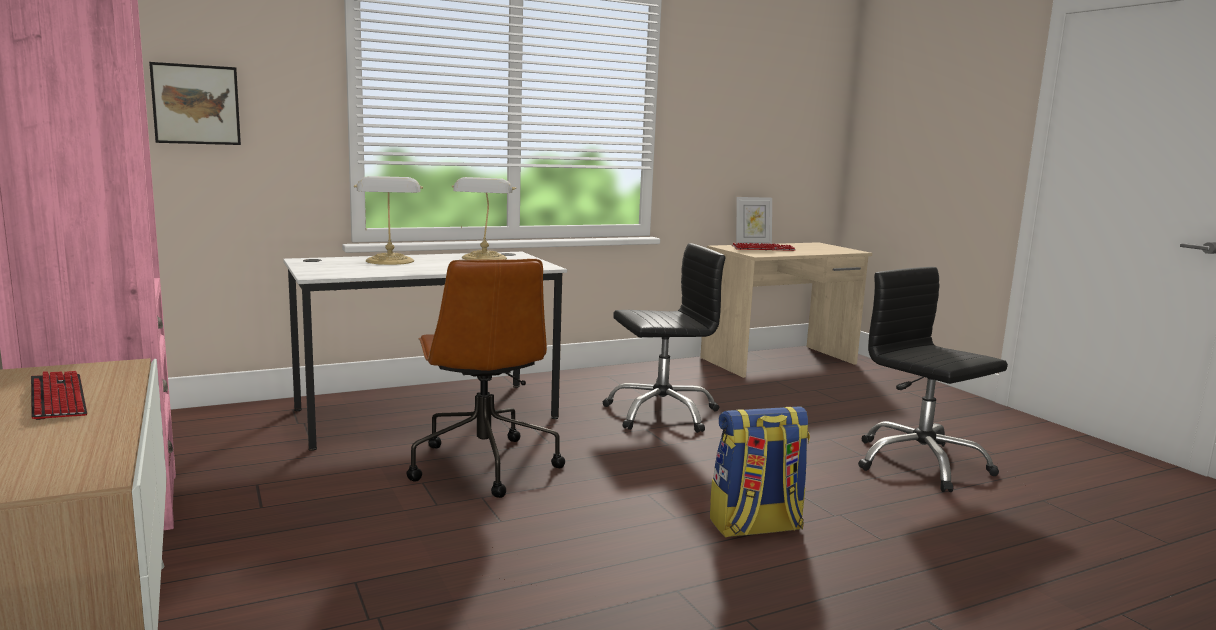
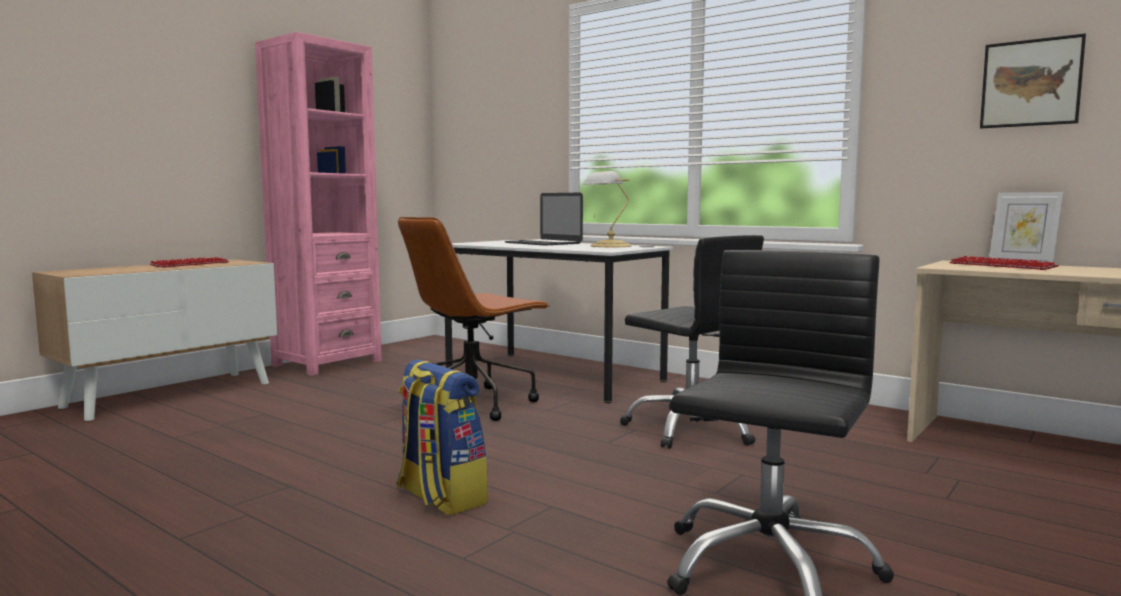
camera: 65 degrees right, 5 degrees down
picture [149,62,241,145] -> picture moved to [980,33,1086,128]
table lamp [354,176,423,265] -> laptop [505,193,583,246]

